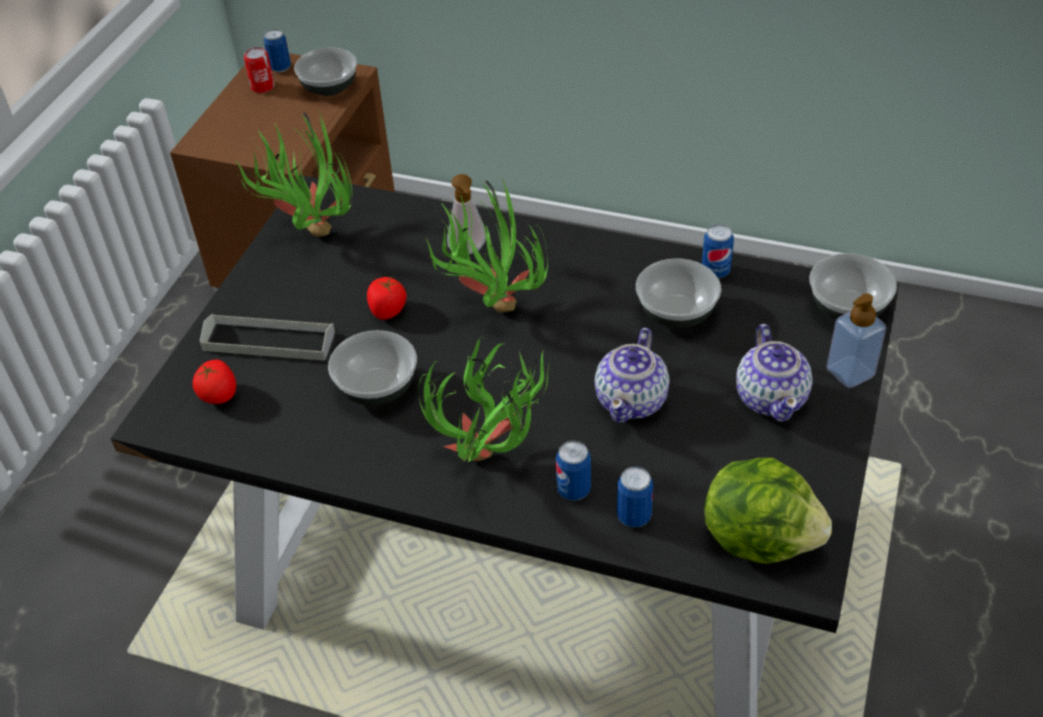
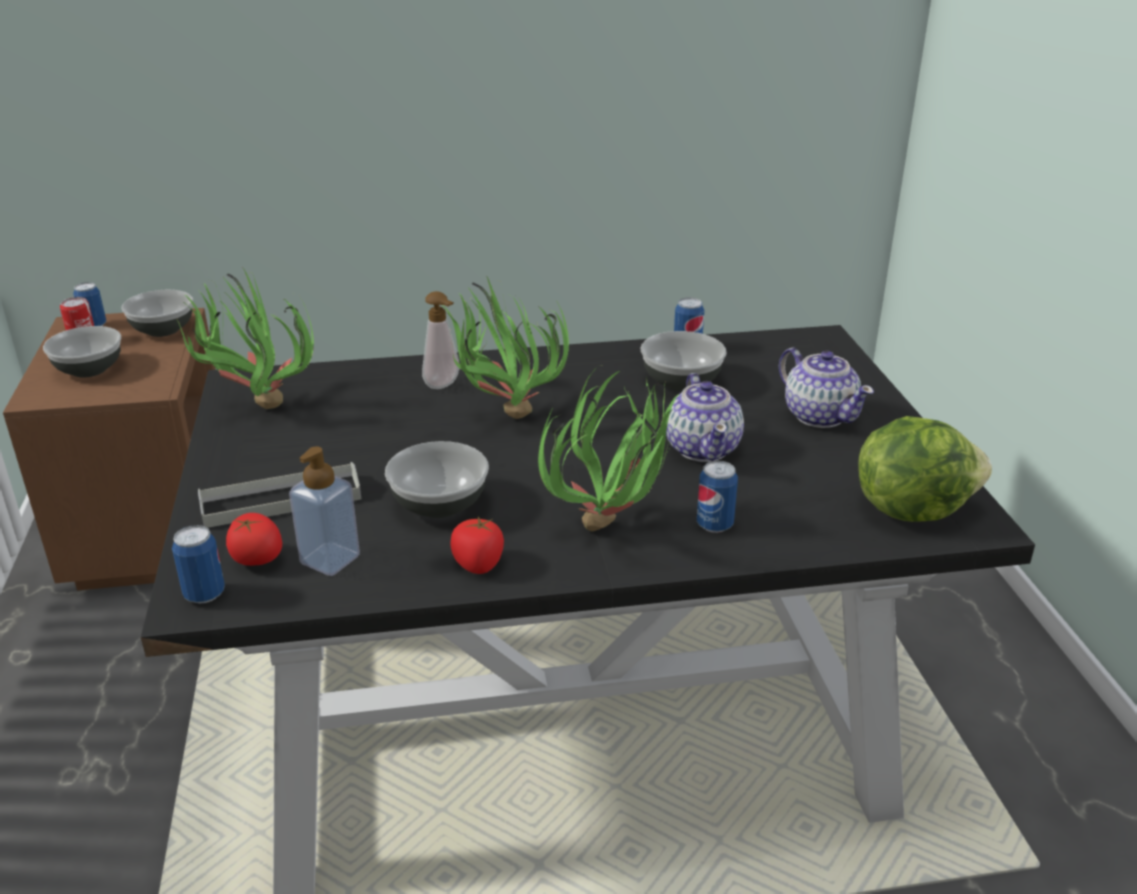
camera: 30 degrees left, 15 degrees down
tomato [367,276,406,320] -> tomato moved to [451,516,504,574]
can [617,467,653,527] -> can moved to [172,525,225,603]
bowl [809,253,897,320] -> bowl moved to [43,326,121,377]
soap dispenser [827,293,887,388] -> soap dispenser moved to [289,446,360,576]

